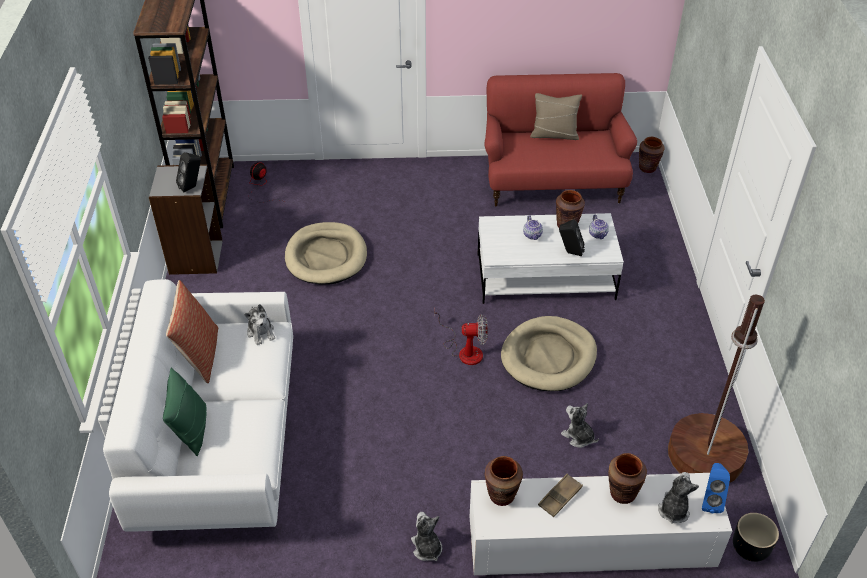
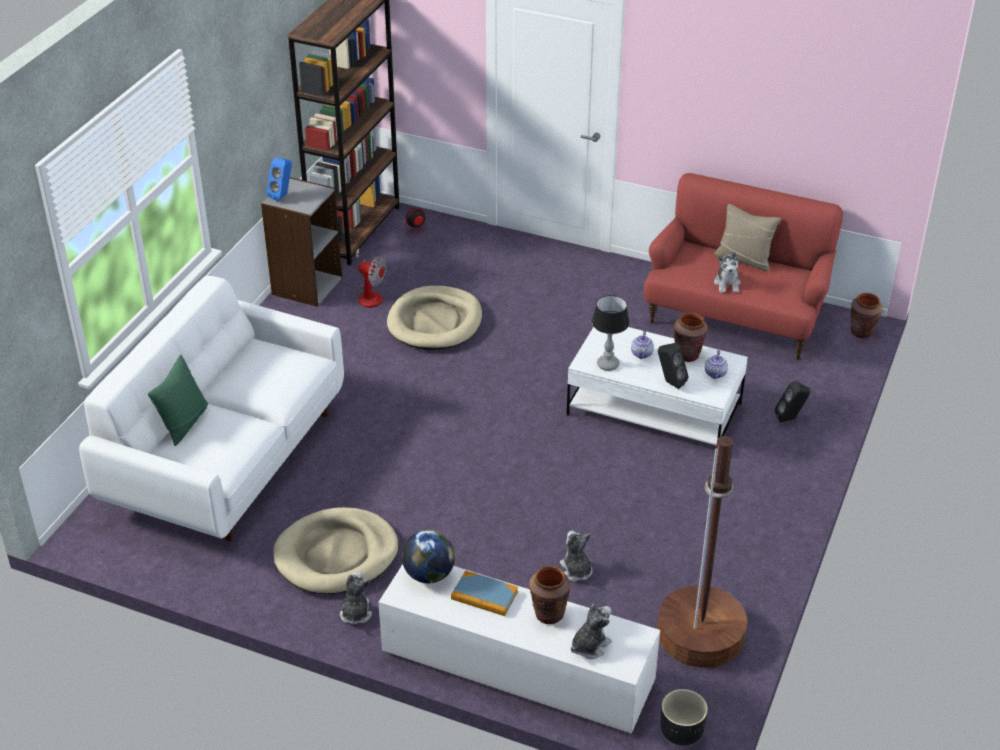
camera: 25 degrees right, 5 degrees down
pillow [166,280,218,383] -> none
black speaker [176,152,201,192] -> black speaker moved to [775,381,810,423]
plush toy [244,304,275,345] -> plush toy moved to [714,251,741,293]
fan [434,307,488,365] -> fan moved to [353,248,386,308]
brown vase [485,456,523,506] -> globe [402,530,455,583]
beige dog bed [501,316,597,391] -> beige dog bed moved to [273,507,399,594]
brown tray [538,474,583,517] -> book [451,570,518,616]
blue speaker [702,463,730,513] -> blue speaker moved to [267,158,292,201]
none -> table lamp [592,295,629,371]

